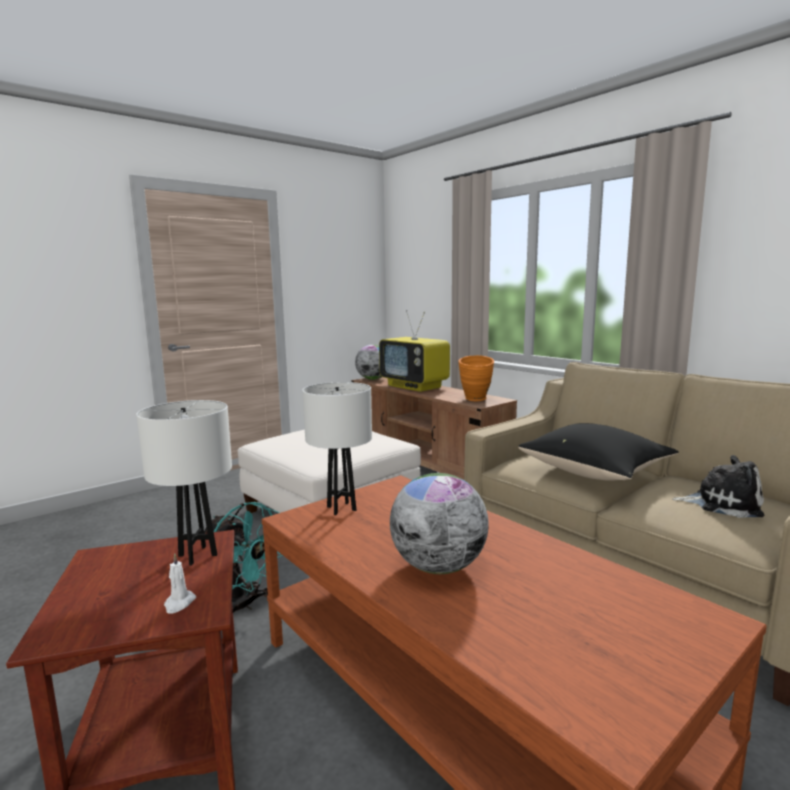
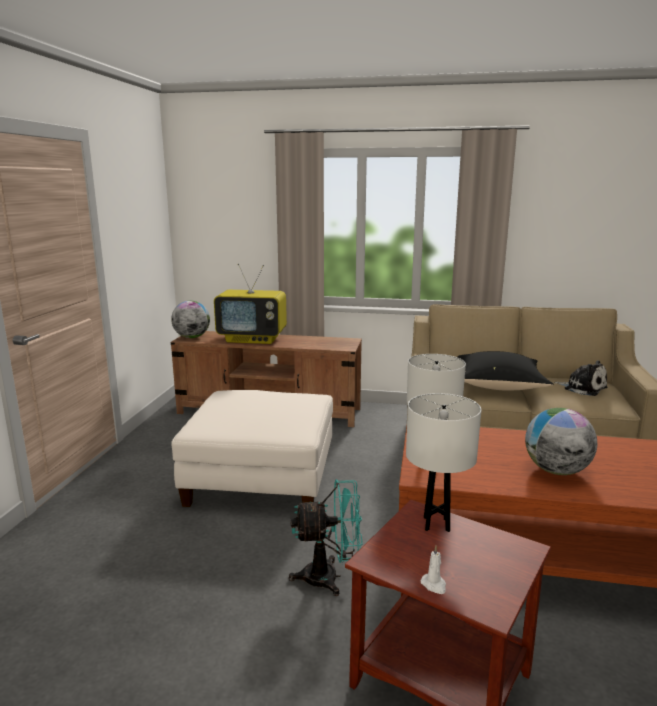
camera: 40 degrees left, 5 degrees up
white candle [164,553,196,614] -> white candle moved to [421,546,446,594]
orange vase [458,355,494,401] -> none
plush toy [673,455,764,518] -> plush toy turned 60 degrees clockwise [553,360,607,396]

